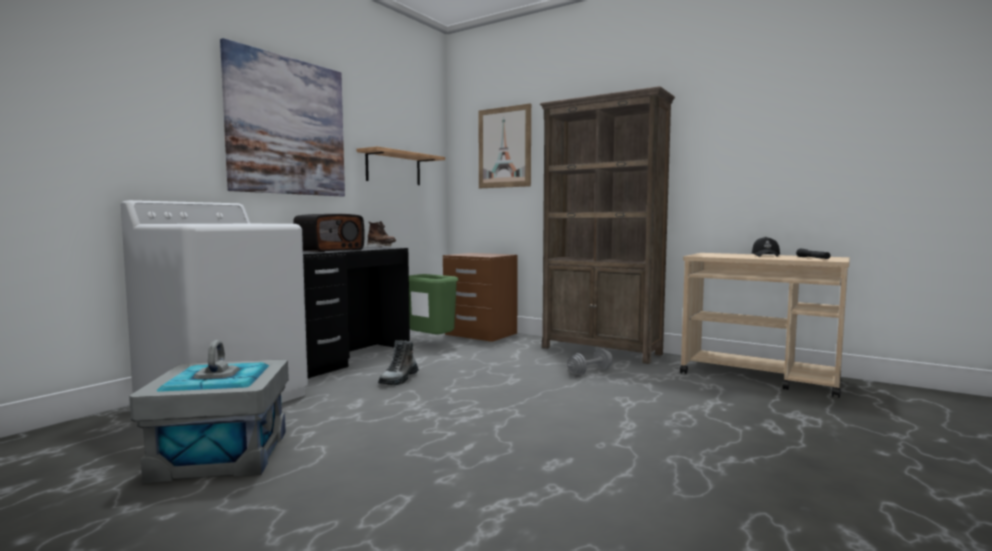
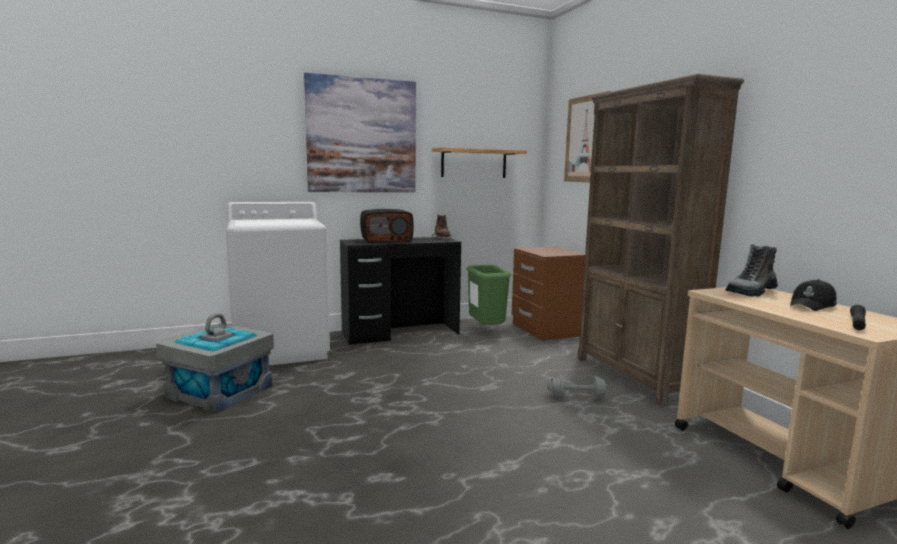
camera: 35 degrees right, 5 degrees up
boot [378,340,419,385] -> boot moved to [725,244,778,296]

